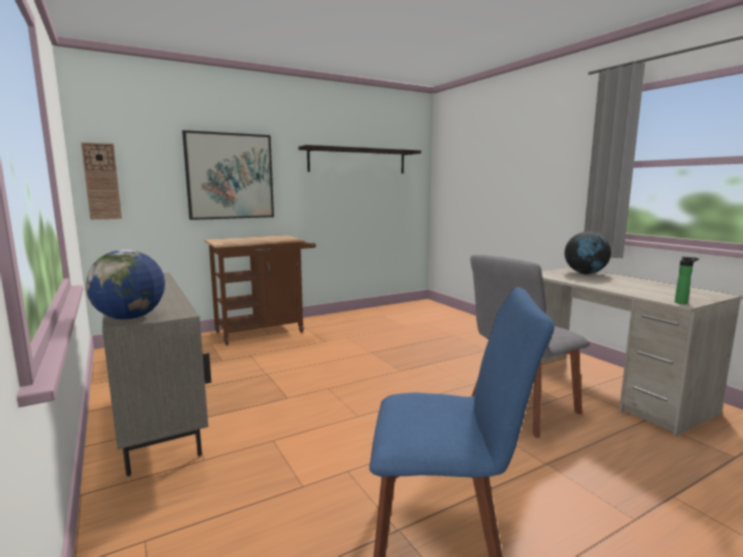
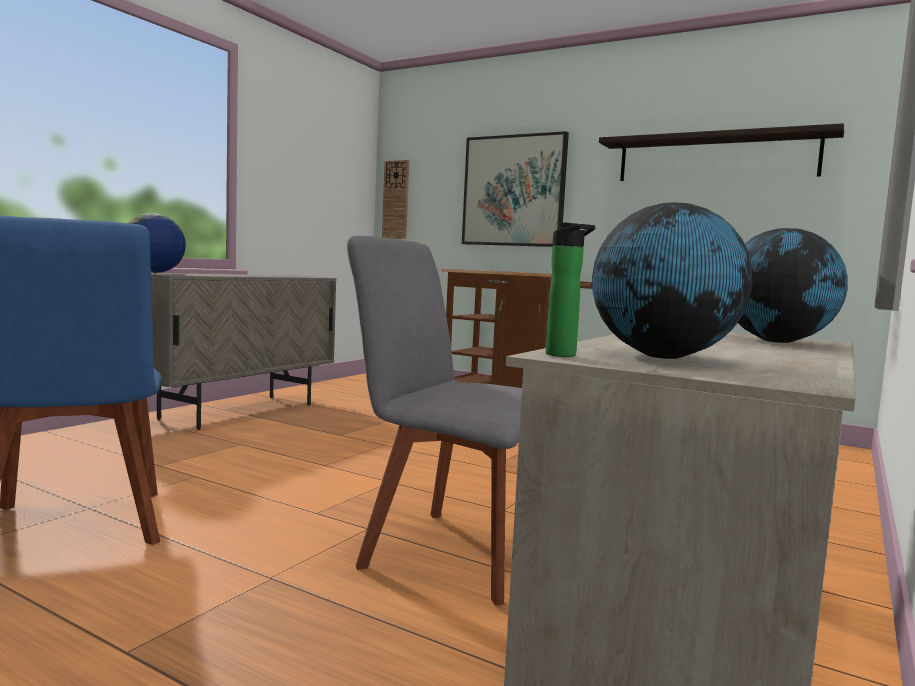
camera: 60 degrees right, 5 degrees down
none -> globe [592,203,753,359]

